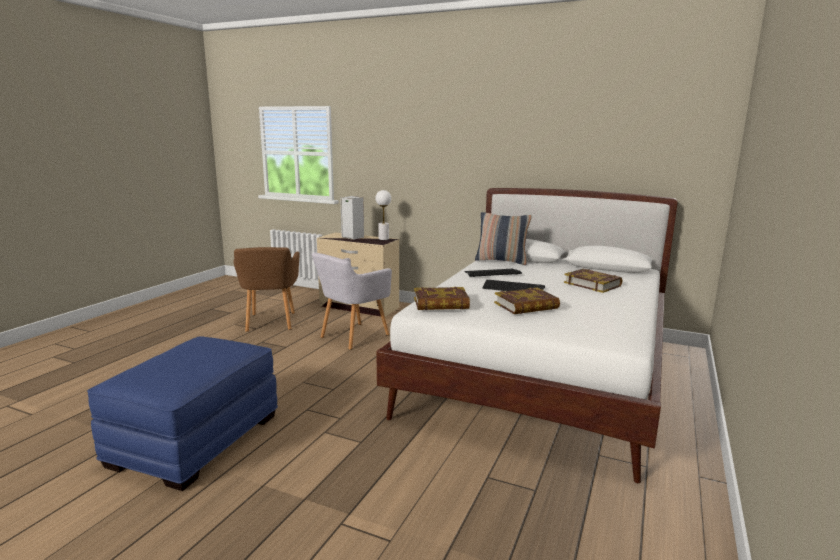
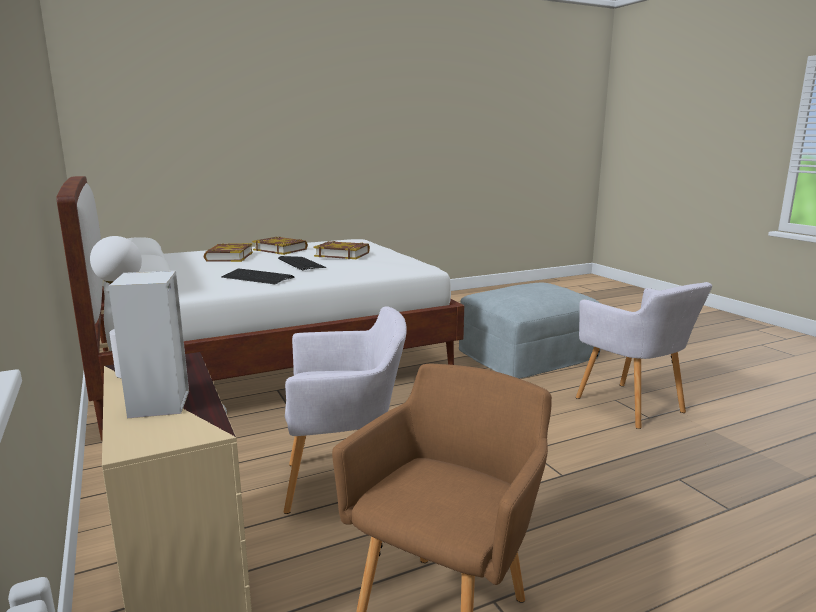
camera: 140 degrees left, 0 degrees up
blue ottoman [87,336,278,491] -> grey armchair [576,282,712,429]
book [414,287,470,310] -> book moved to [252,237,308,255]
pillow [475,212,532,265] -> none
none -> grey ottoman [459,282,601,379]

